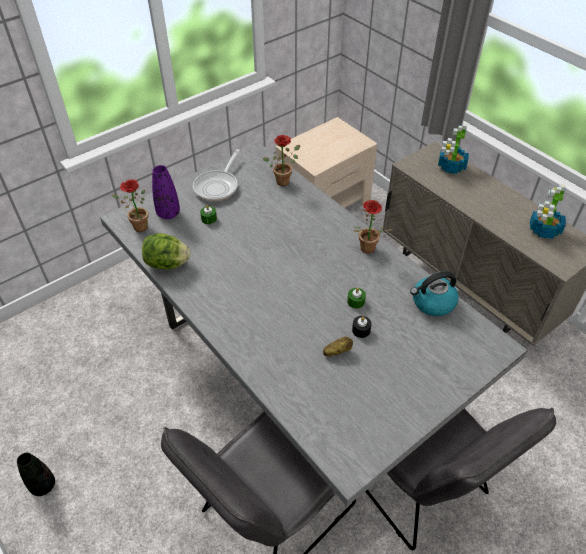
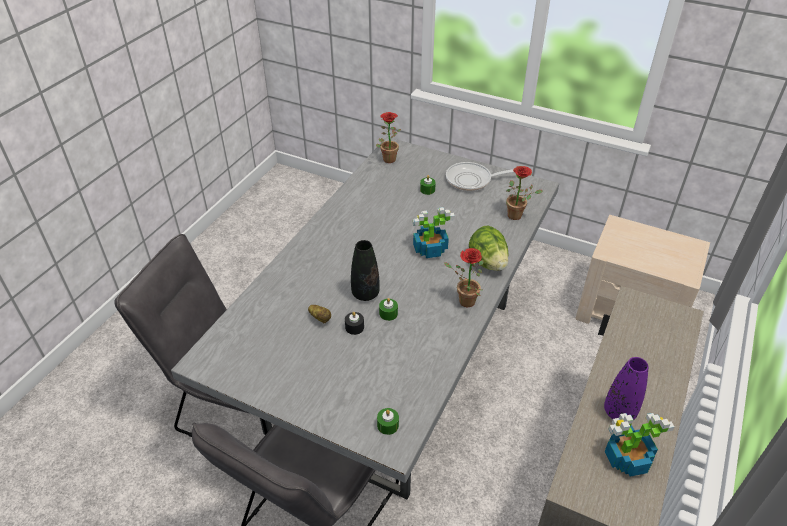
camera: 65 degrees right, 5 degrees down
black vase [17,453,55,496] -> black vase moved to [351,240,380,301]
lettuce [142,233,191,269] -> lettuce moved to [469,226,508,271]
purple vase [152,165,180,219] -> purple vase moved to [604,357,648,420]
kettle [410,271,459,316] -> none
potted plant [438,124,469,174] -> potted plant moved to [413,207,455,258]
none -> green candle [377,408,399,435]

